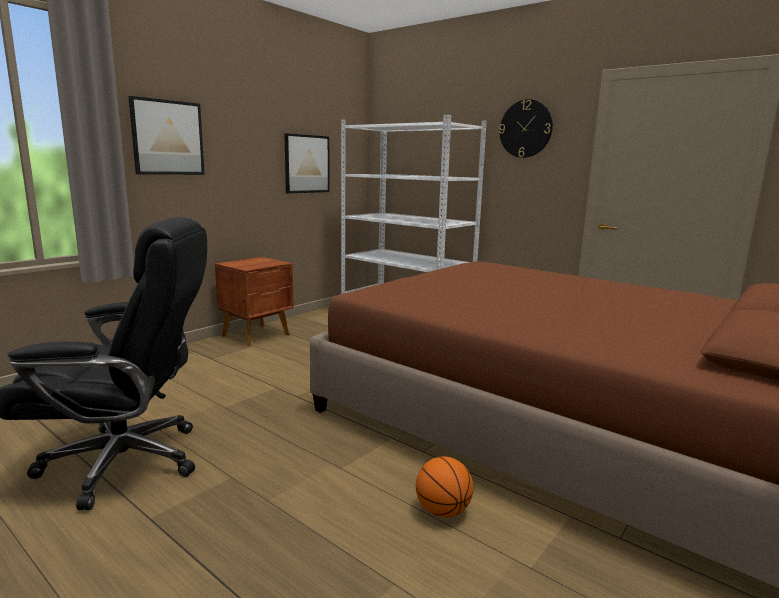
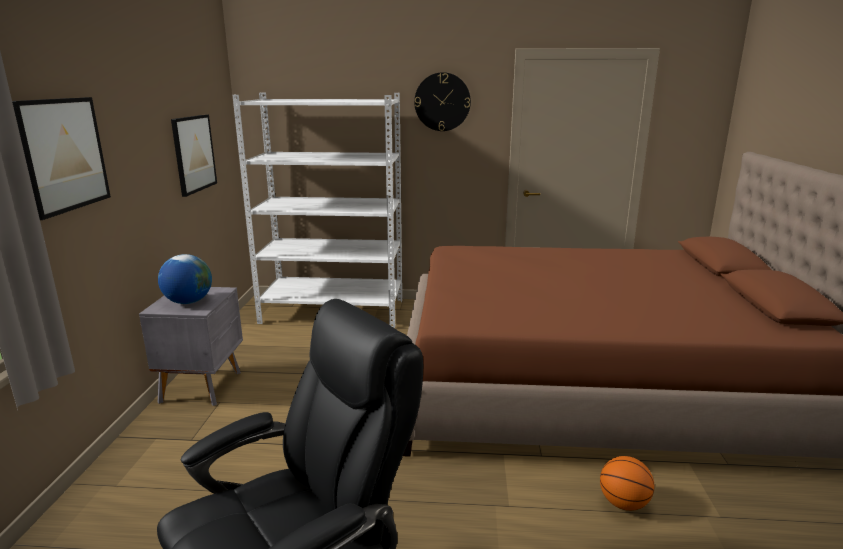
camera: 35 degrees left, 5 degrees up
brown nightstand [215,257,294,346] -> grey nightstand [139,287,243,406]
none -> globe [158,254,212,304]

